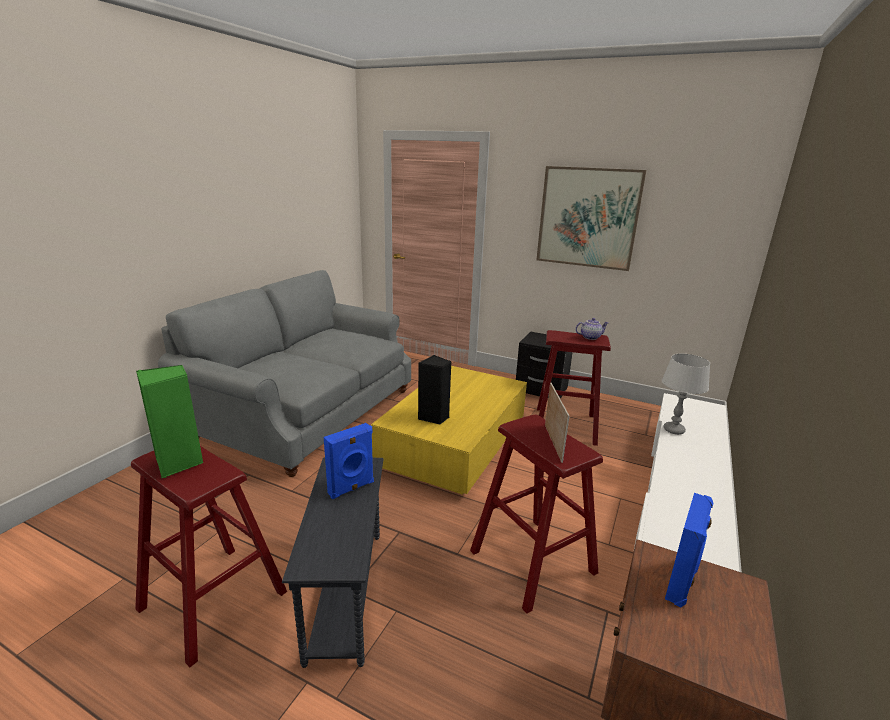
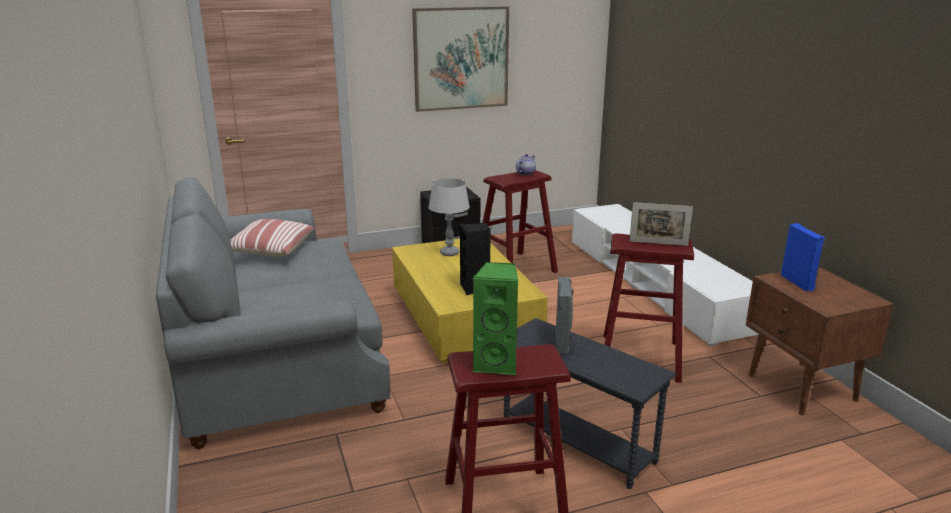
camera: 45 degrees left, 0 degrees up
blue speaker [324,423,374,499] -> grey speaker [556,277,573,354]
picture frame [545,382,570,463] -> picture frame turned 150 degrees clockwise [630,202,693,246]
grey table lamp [662,354,710,435] -> grey table lamp moved to [429,178,470,256]
none -> pillow [230,219,314,257]

